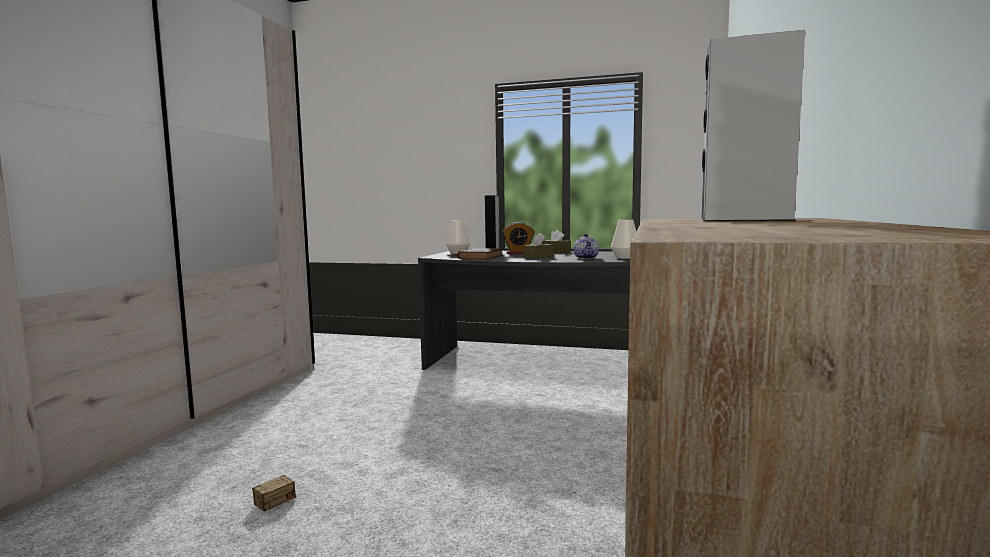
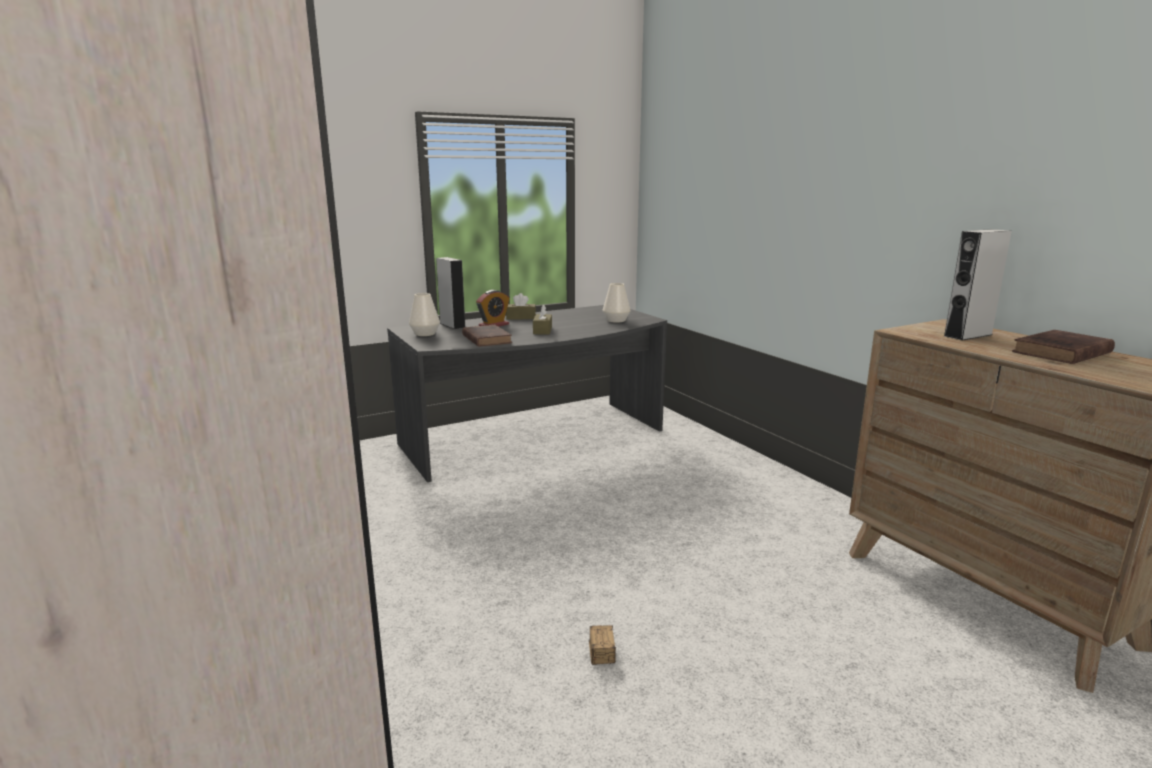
camera: 45 degrees left, 10 degrees up
teapot [573,234,599,259] -> none
none -> brown book [1012,330,1115,364]

